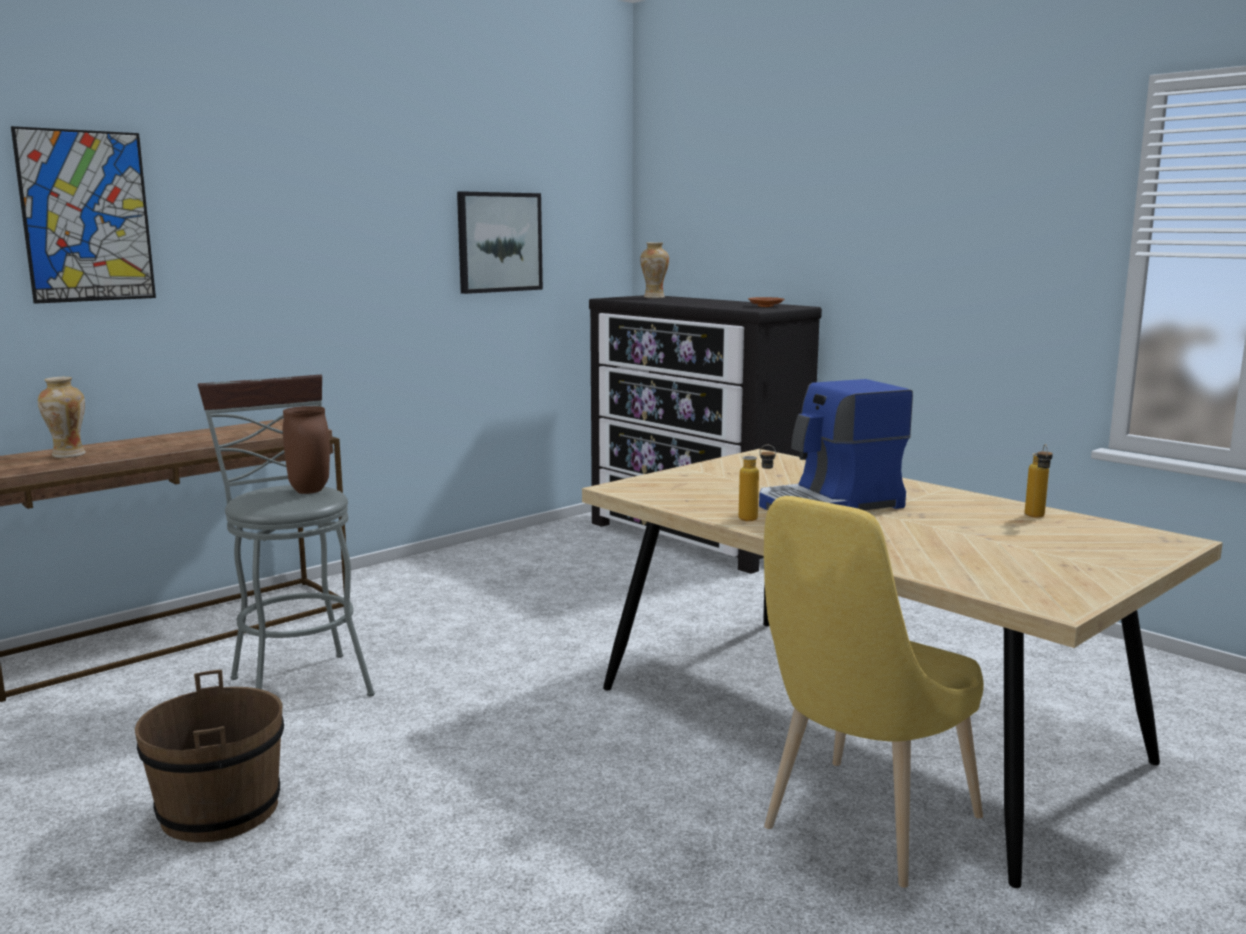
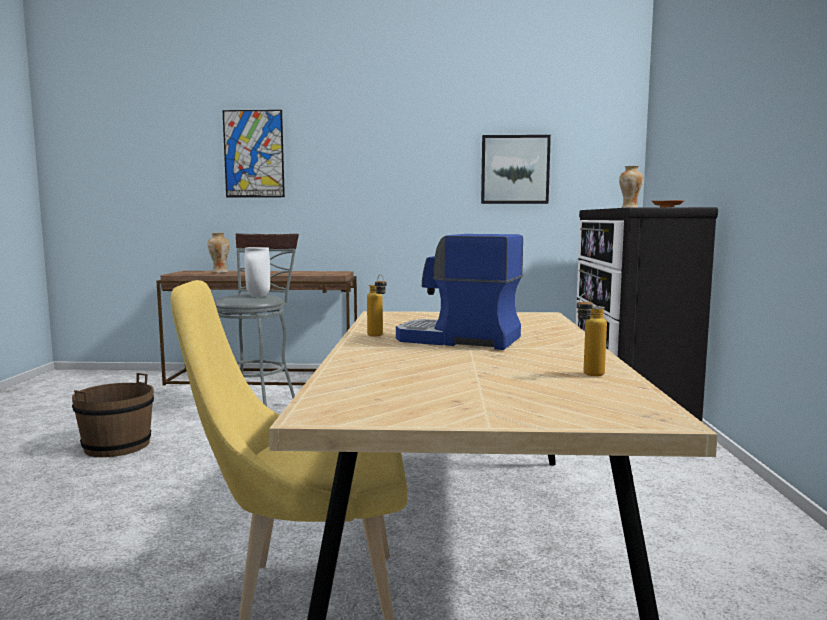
camera: 45 degrees right, 5 degrees down
brown vase [283,406,330,494] -> white vase [244,247,270,297]

